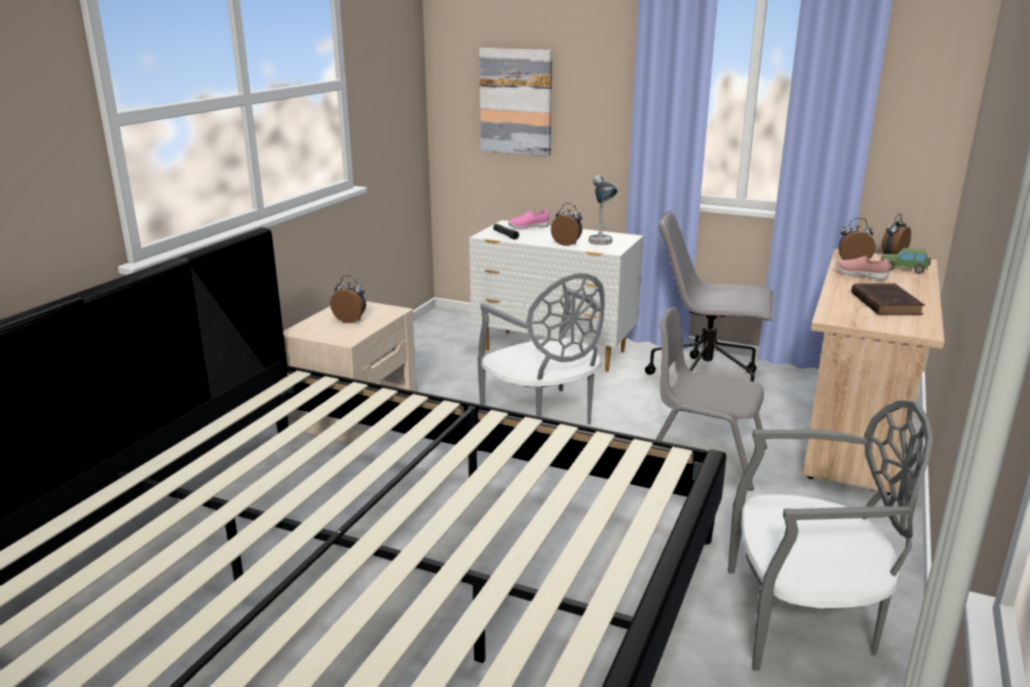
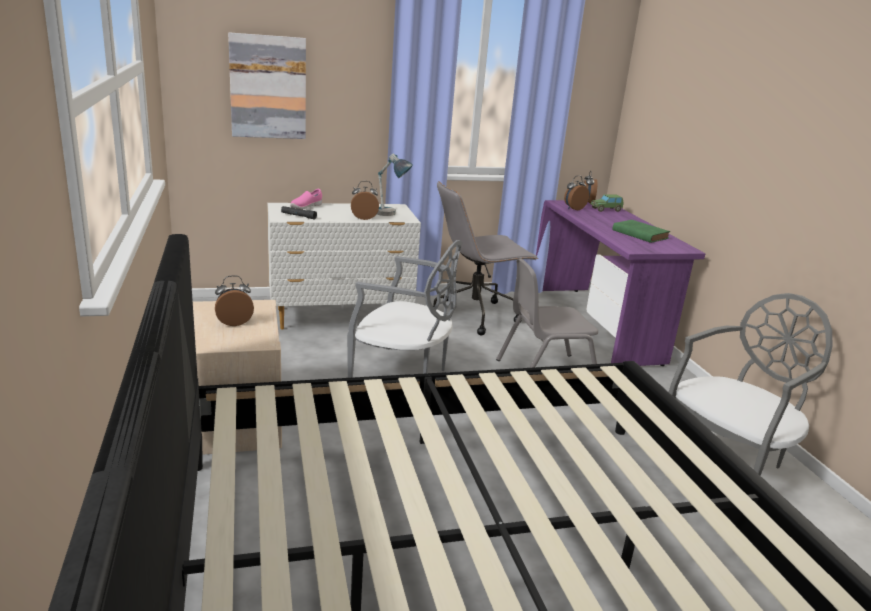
camera: 40 degrees left, 0 degrees up
beige desk [803,249,945,495] -> purple desk [536,200,705,366]
pink shoe [835,256,890,280] -> none
brown book [851,283,925,315] -> green book [612,220,670,243]

